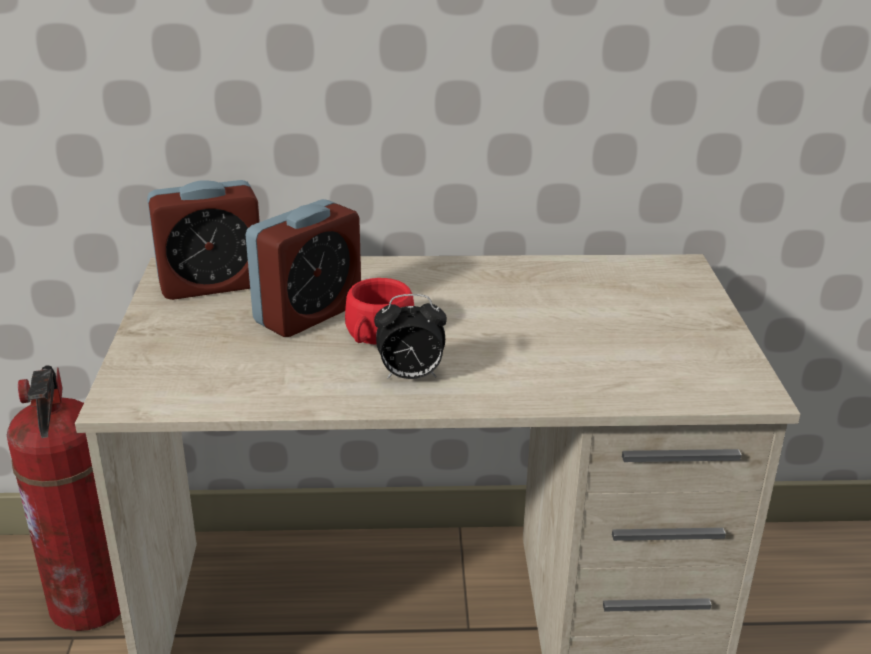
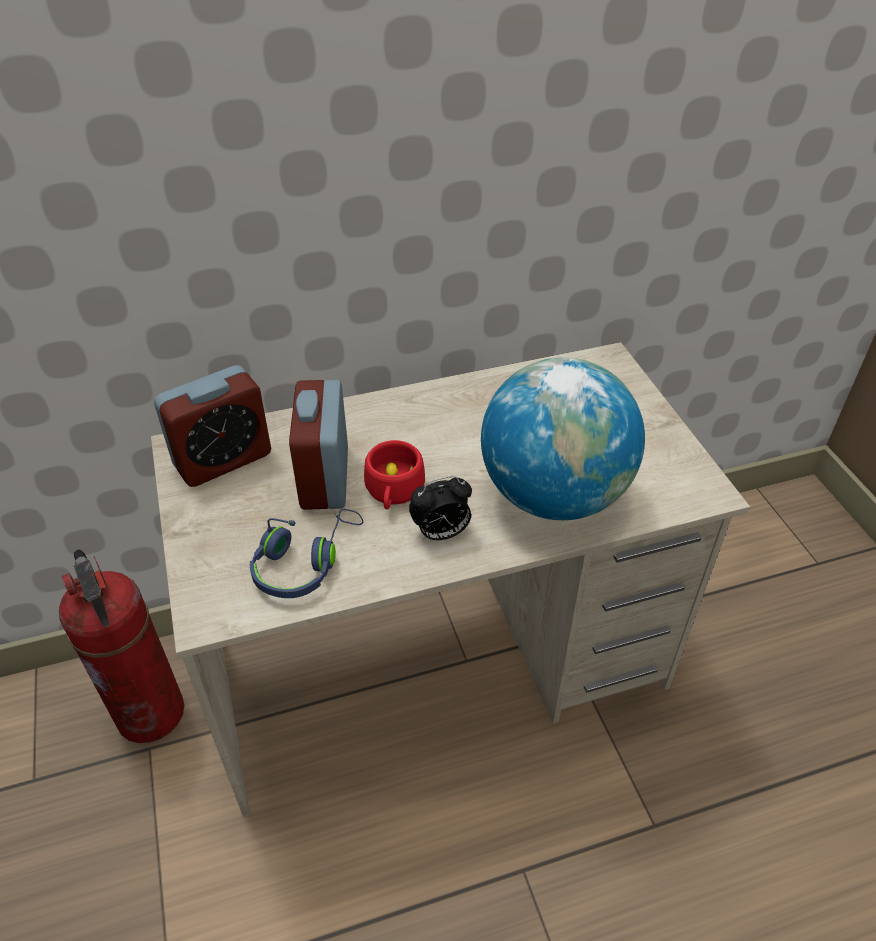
camera: 15 degrees left, 15 degrees up
alarm clock [246,199,361,337] -> alarm clock turned 150 degrees clockwise [289,380,348,510]
none -> blue headphones [250,509,363,598]
none -> globe [481,357,645,520]

